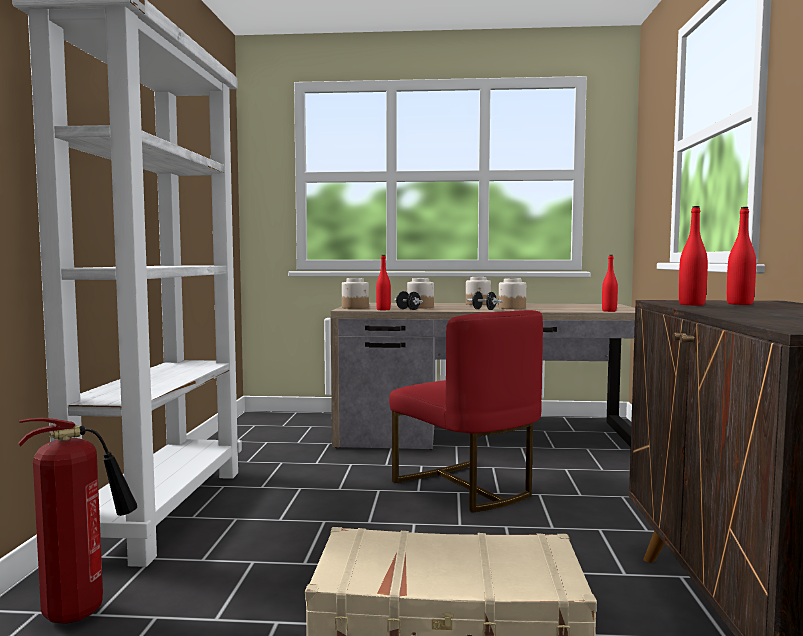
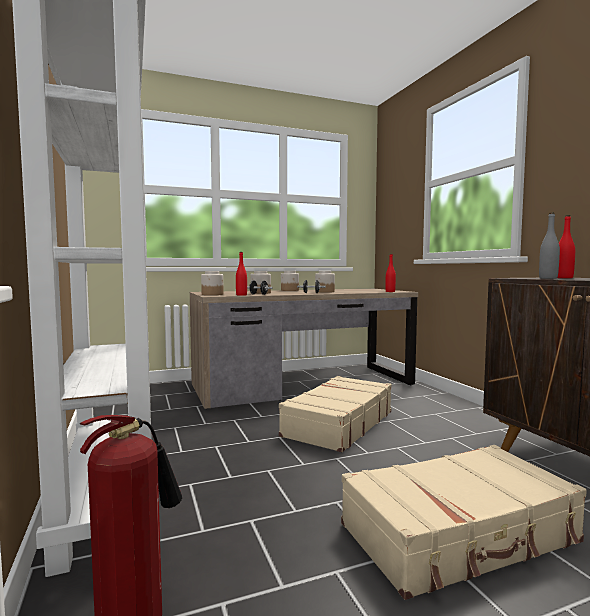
camera: 25 degrees left, 0 degrees up
red chair [389,310,543,513] -> beige suitcase [279,376,392,452]
red bottle [679,206,708,305] -> grey bottle [539,213,560,279]

